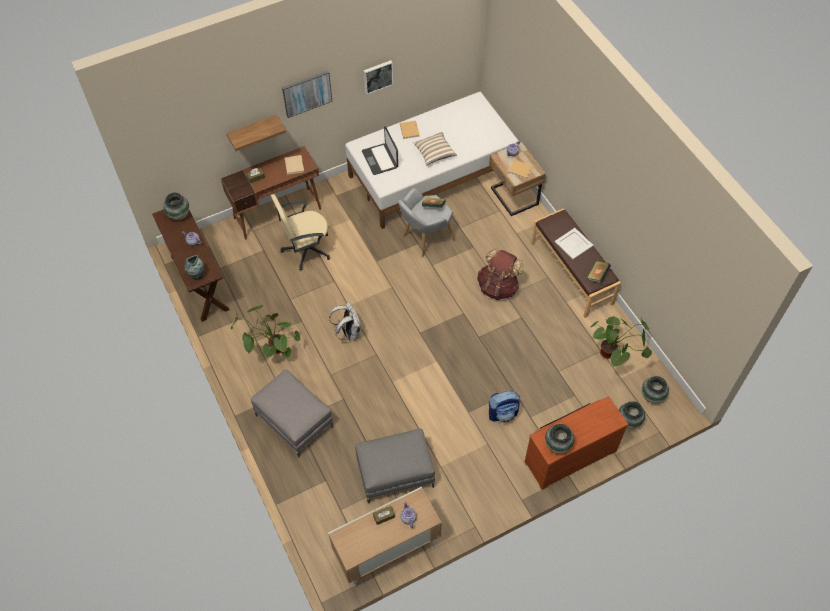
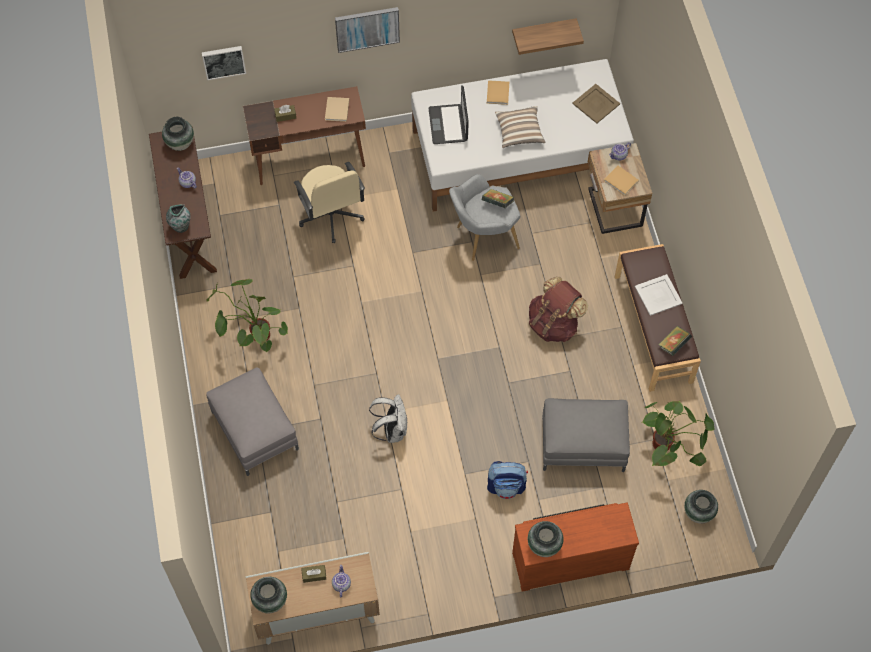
camera: 15 degrees right, 5 degrees up
shelf [227,115,286,151] -> shelf moved to [512,18,584,55]
beige office chair [271,194,330,270] -> beige office chair turned 105 degrees counterclockwise [294,162,365,243]
white backpack [329,302,362,341] -> white backpack moved to [369,394,407,443]
grey ottoman [355,428,435,504] -> grey ottoman moved to [542,398,630,472]
picture [364,60,393,94] -> picture moved to [202,46,246,80]
vase [619,401,645,429] -> vase moved to [250,577,287,613]
none -> beige tray [572,84,620,123]

